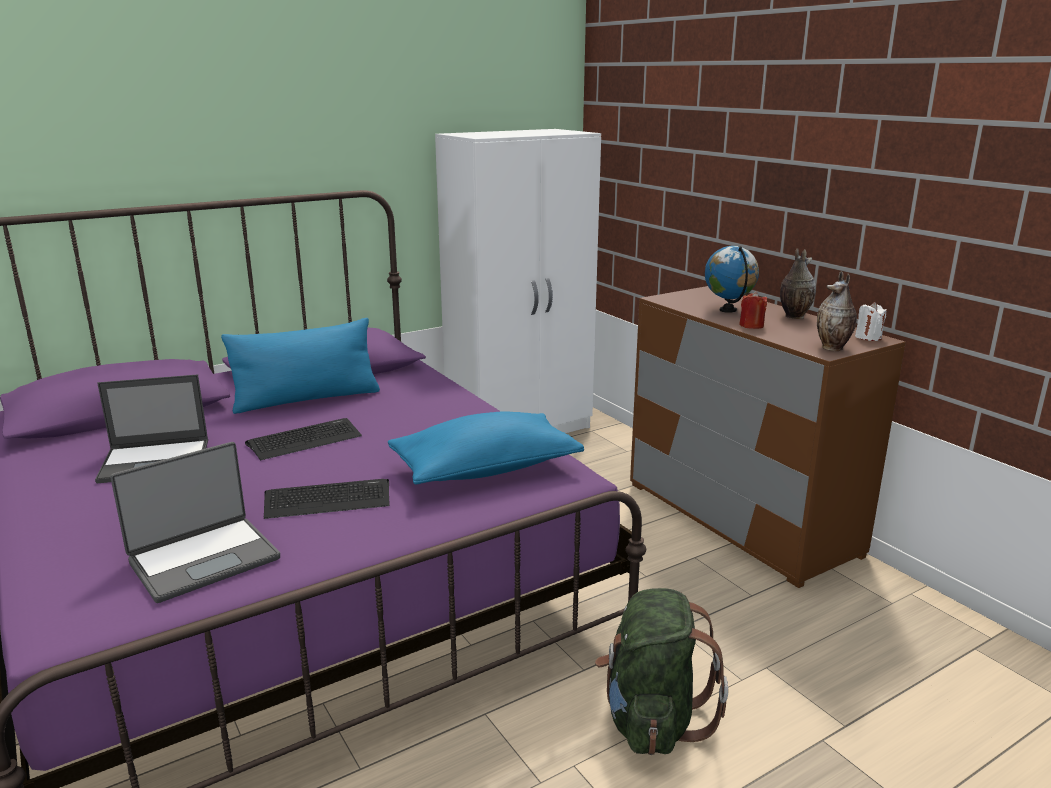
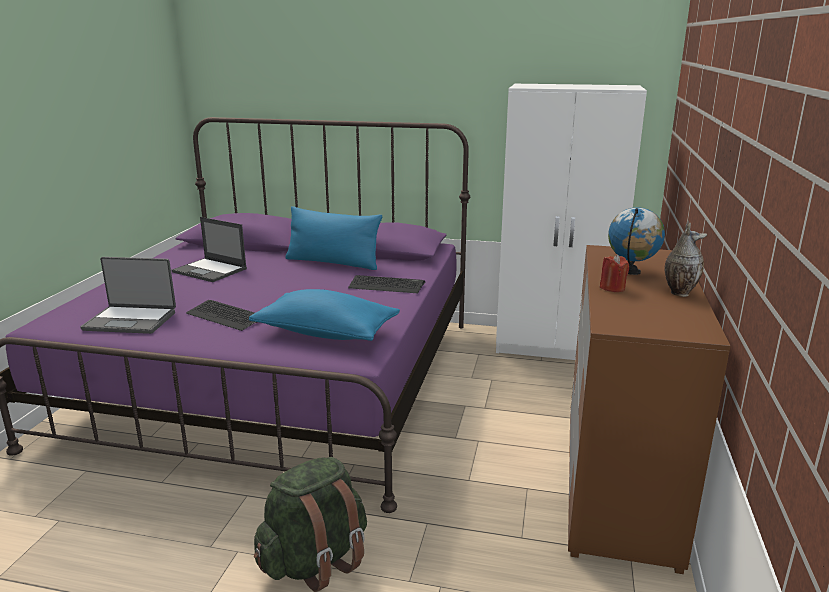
camera: 45 degrees right, 0 degrees up
keyboard [245,418,362,460] -> keyboard moved to [348,275,425,293]
vase [817,271,857,351] -> none
white candle [855,302,887,341] -> none

